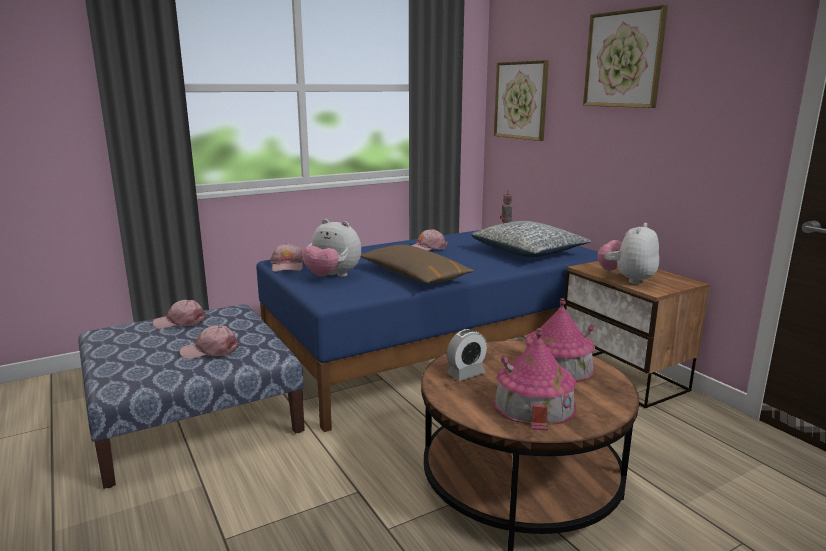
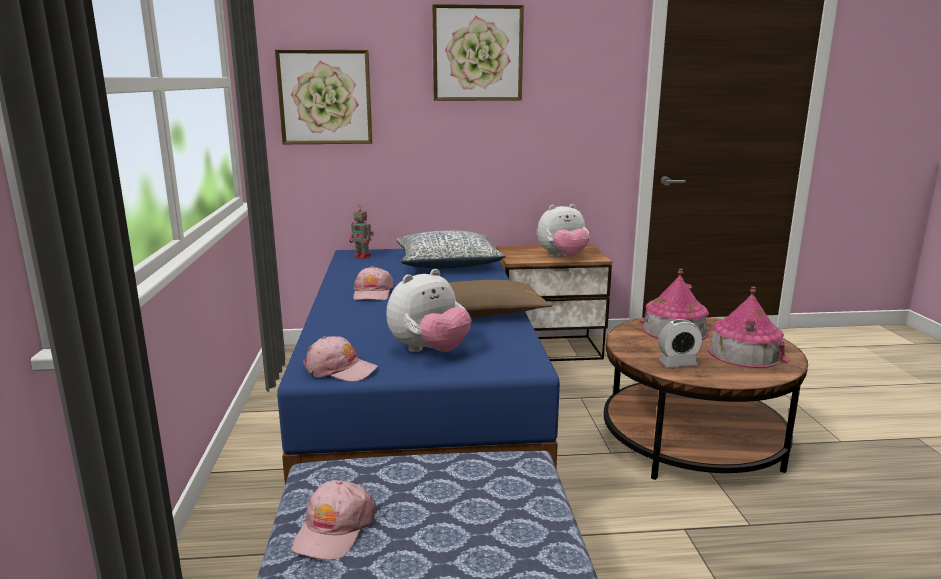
camera: 65 degrees left, 0 degrees up
pink cap [180,325,239,359] -> none
alarm clock [447,329,487,381] -> alarm clock turned 90 degrees clockwise [658,319,703,367]
plush toy [598,223,659,284] -> plush toy turned 75 degrees counterclockwise [537,204,590,257]

